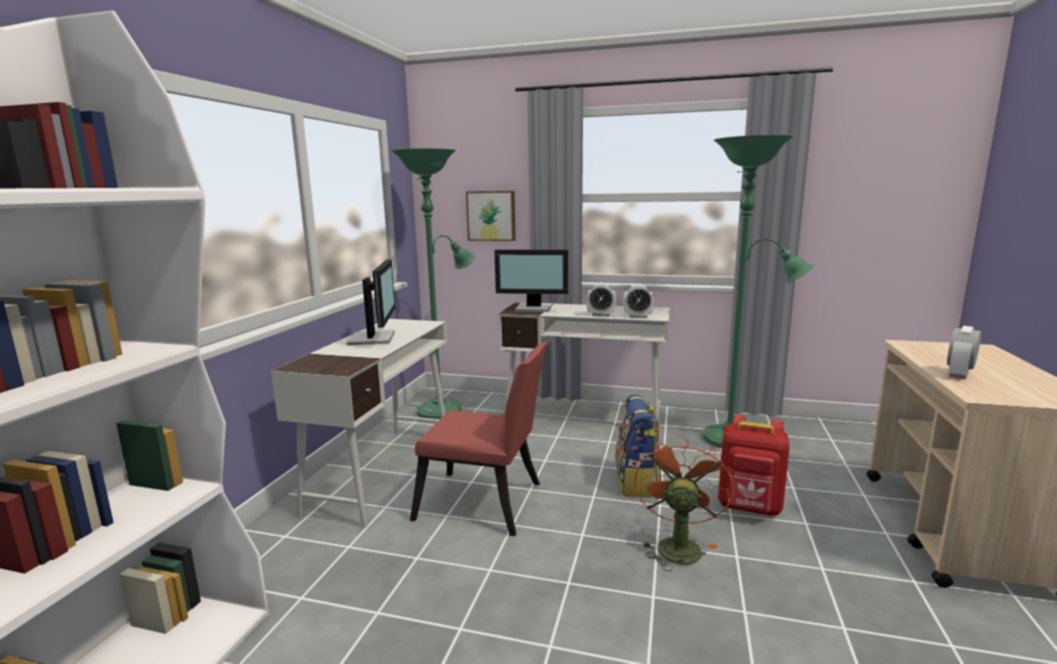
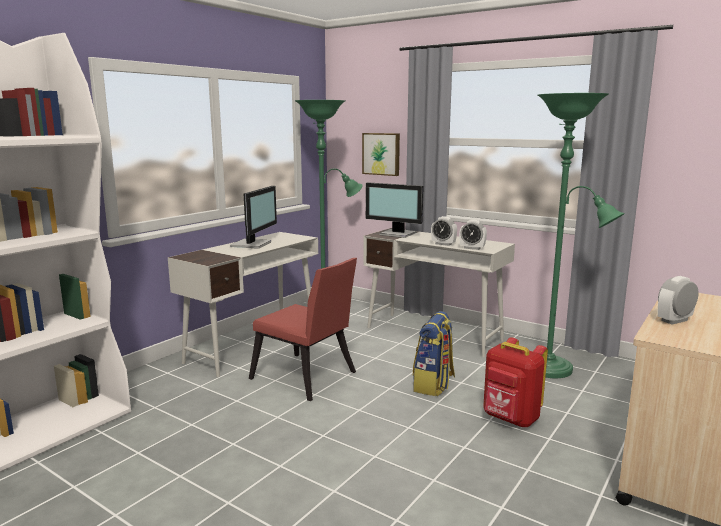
camera: 20 degrees right, 0 degrees up
orange fan [634,437,734,572] -> none

